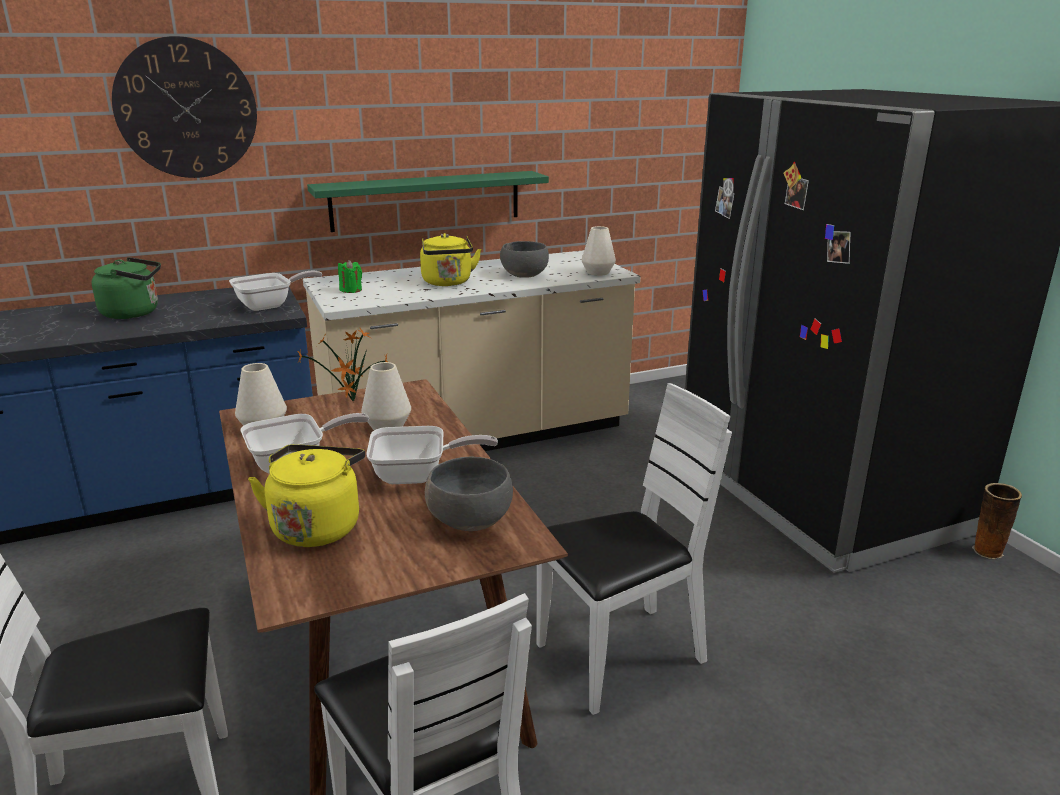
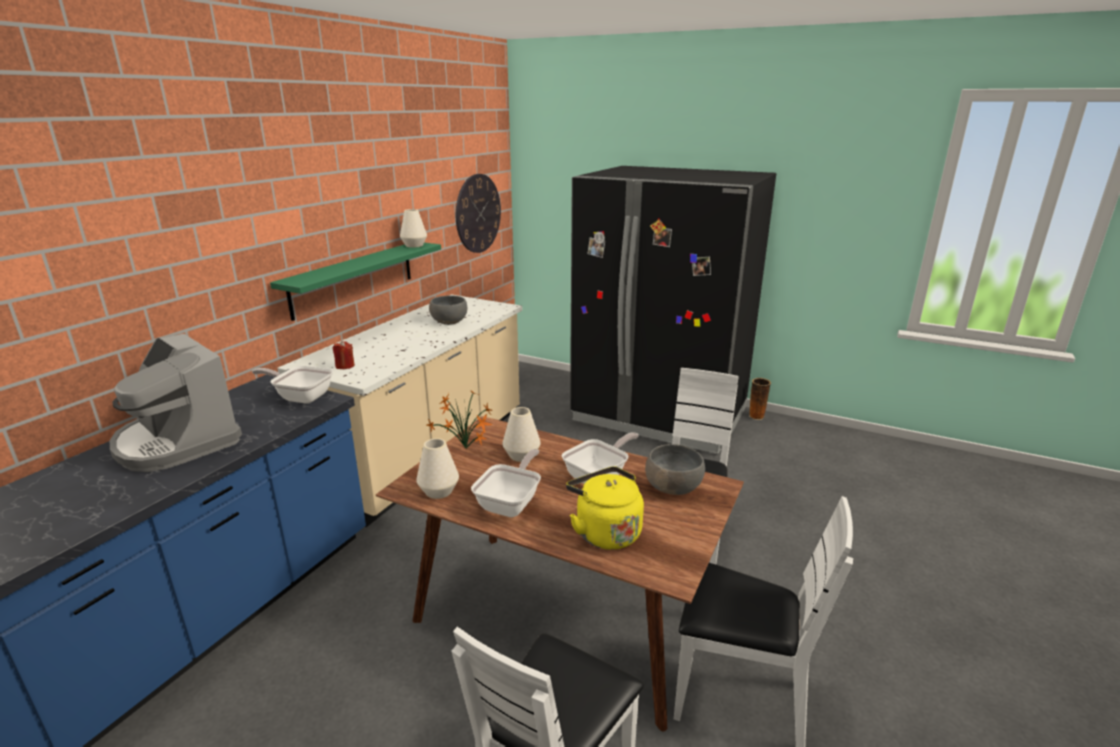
camera: 40 degrees left, 0 degrees up
green kettle [92,257,161,319] -> coffee machine [110,334,242,472]
wall clock [112,36,257,178] -> wall clock moved to [456,174,501,253]
frying pan [229,271,322,311] -> frying pan turned 90 degrees counterclockwise [252,366,333,404]
green candle [338,260,362,293] -> red candle [333,341,355,369]
yellow kettle [420,233,481,286] -> none
white vase [582,226,616,276] -> white vase moved to [400,209,427,248]

